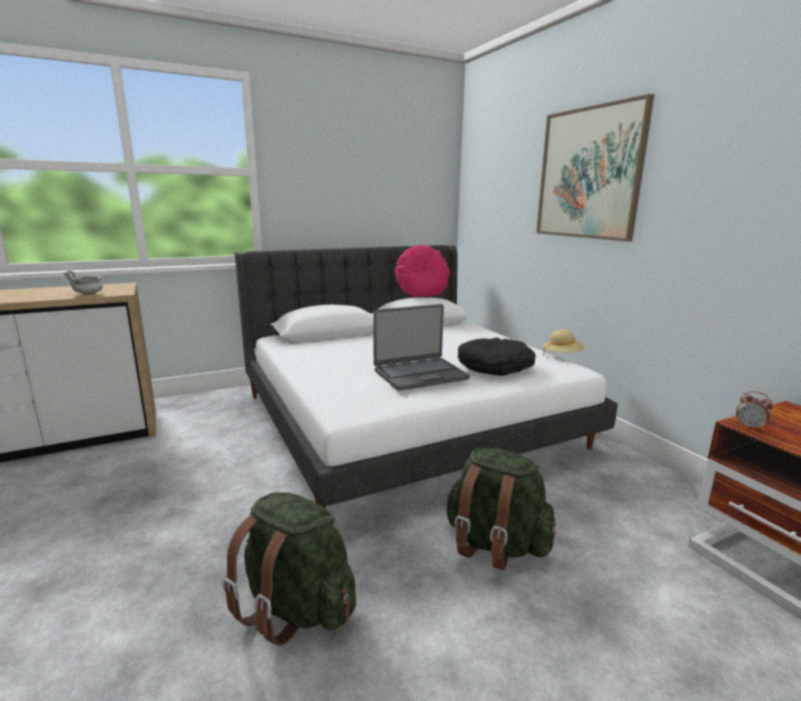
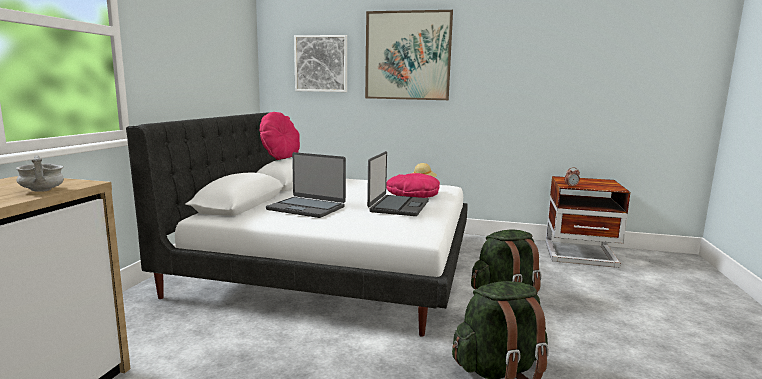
camera: 50 degrees left, 5 degrees down
black pillow [458,337,536,376] -> pink pillow [386,173,440,198]
none -> laptop [266,152,346,218]
none -> picture [294,35,347,92]

